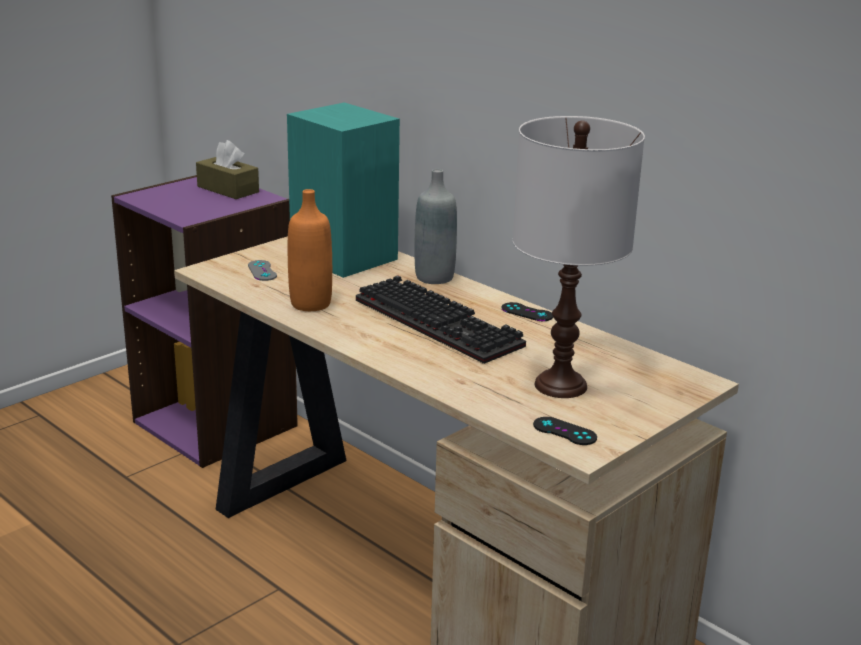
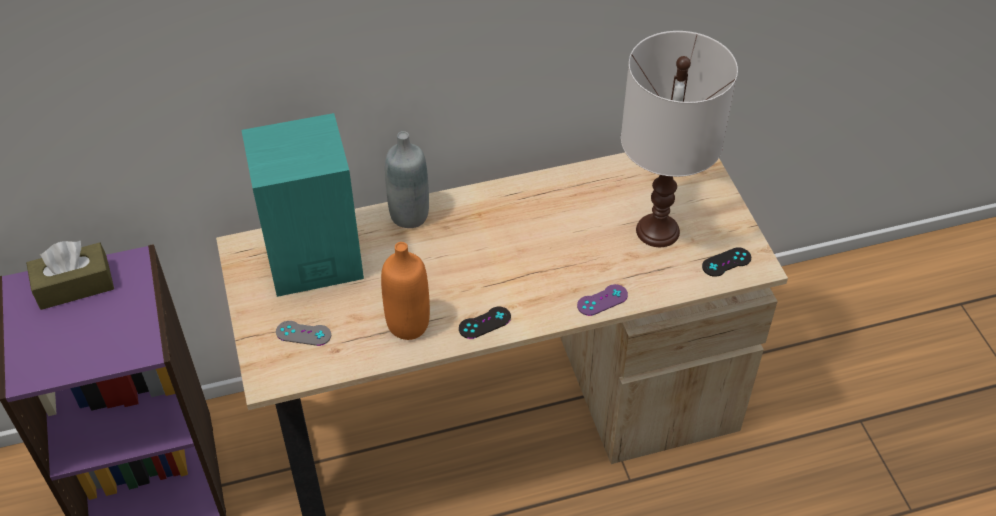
camera: 60 degrees left, 25 degrees up
keyboard [356,275,526,364] -> none
black game controller [501,302,553,321] -> black game controller moved to [459,307,511,339]
none -> purple game controller [577,284,628,316]

